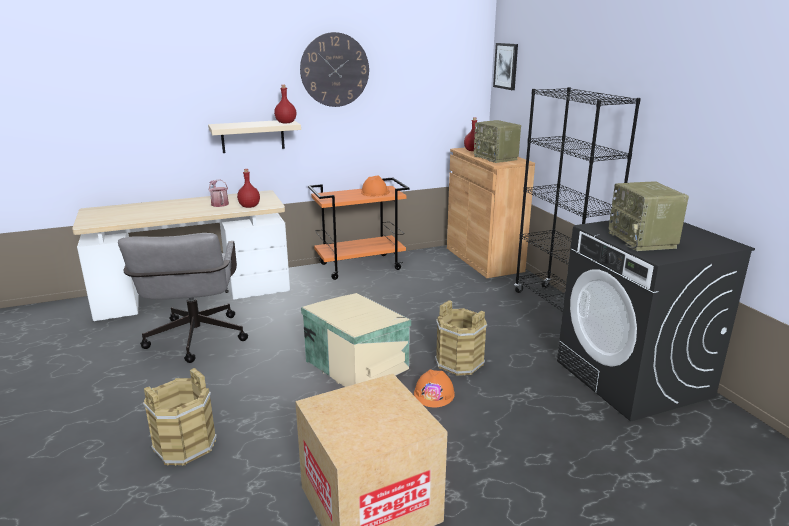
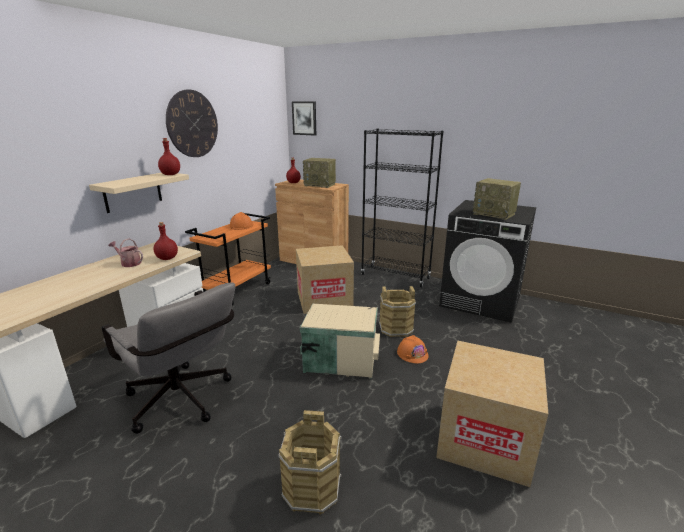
camera: 40 degrees left, 0 degrees up
none -> cardboard box [296,245,354,314]

